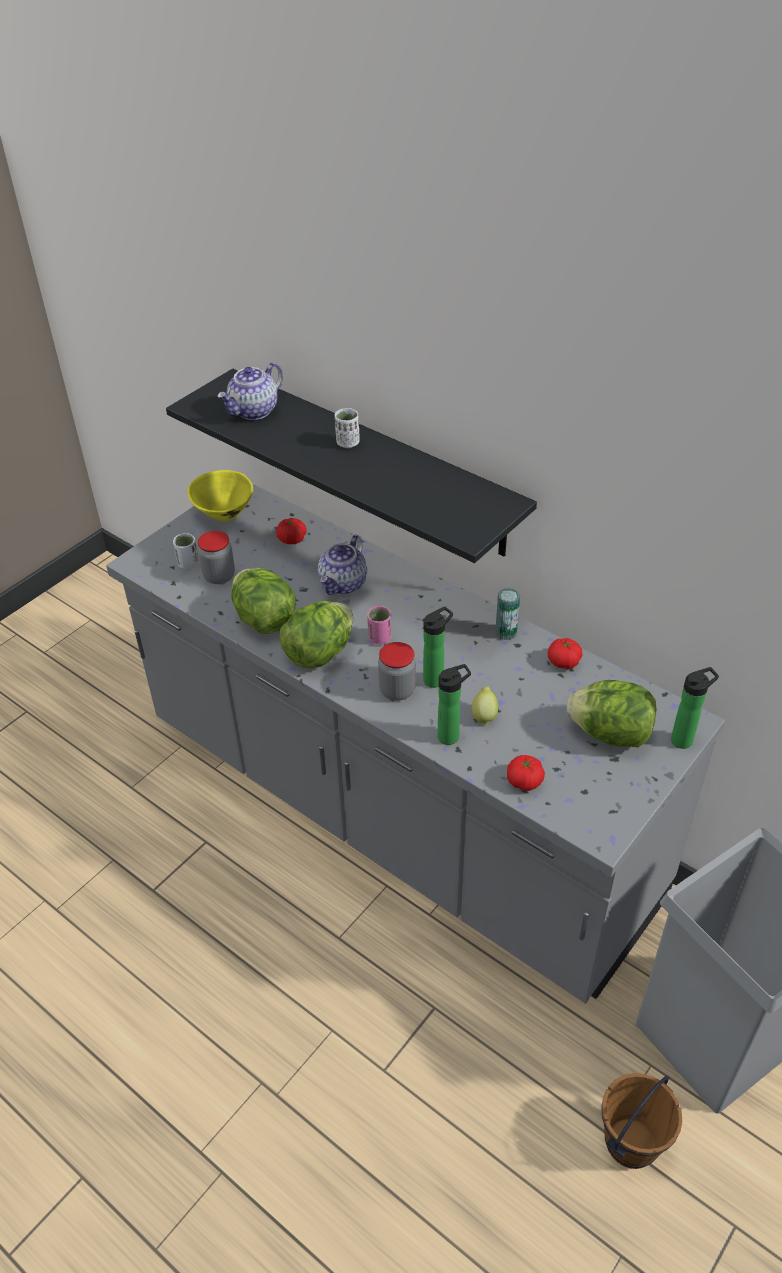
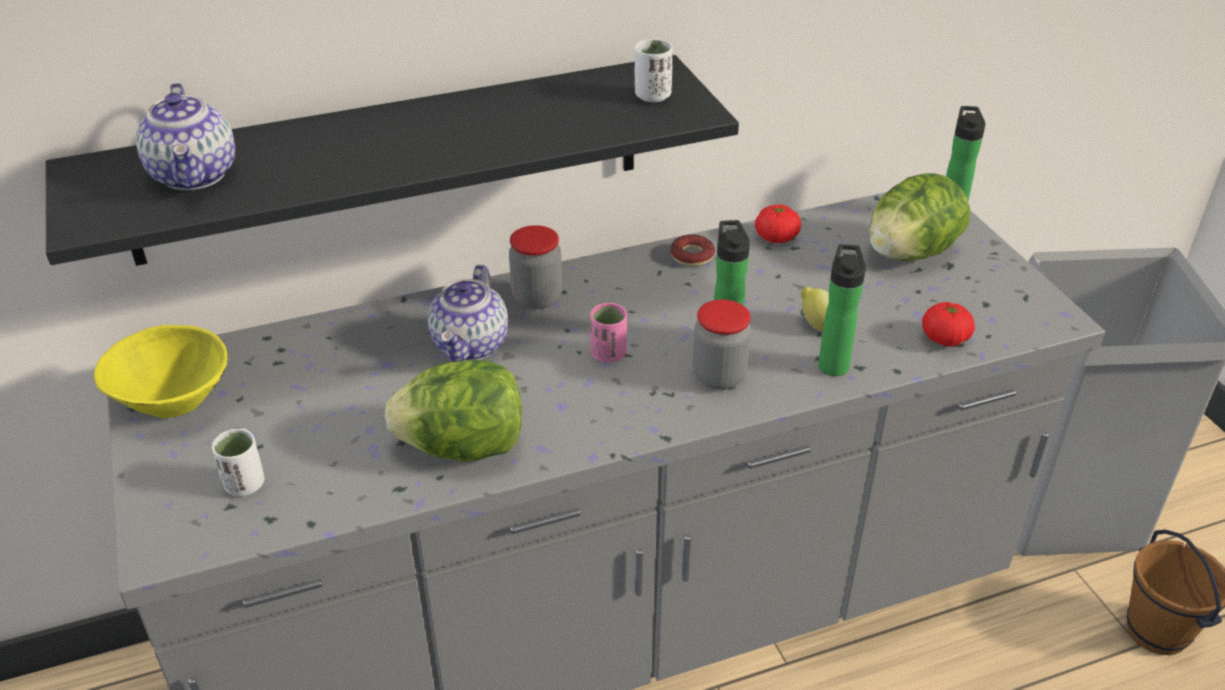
camera: 60 degrees left, 5 degrees down
jar [198,531,235,584] -> jar moved to [509,225,562,309]
tomato [276,518,307,544] -> none
lettuce [279,601,353,668] -> none
teapot [318,535,367,595] -> teapot turned 45 degrees clockwise [428,264,508,362]
white cup [335,408,360,448] -> white cup moved to [635,39,673,102]
can [495,588,520,640] -> donut [670,234,715,267]

